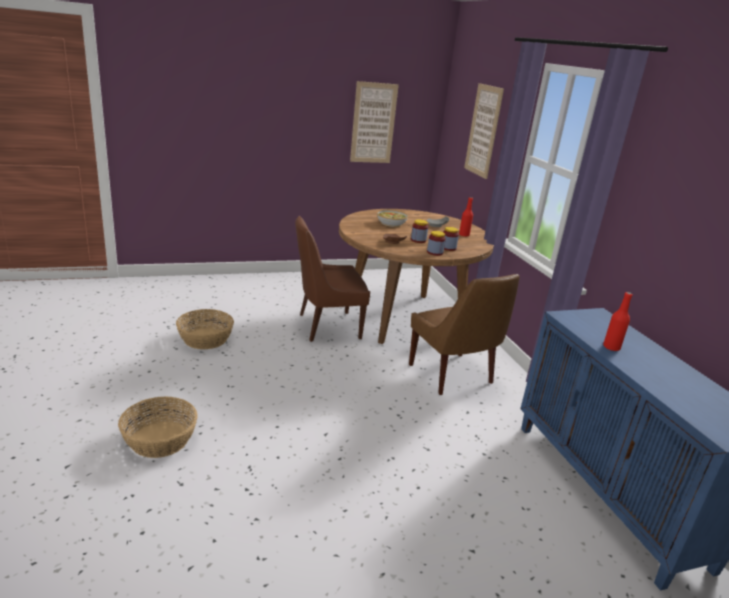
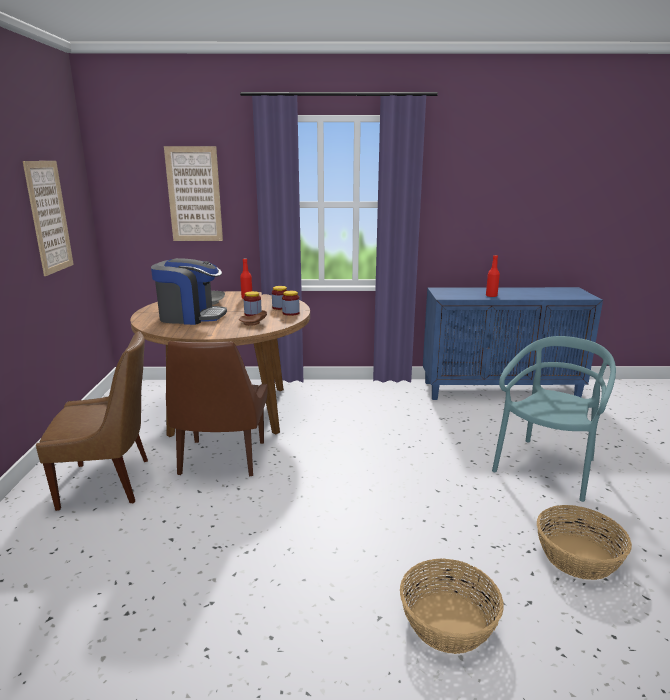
camera: 70 degrees left, 5 degrees down
basket [176,309,234,349] -> basket moved to [537,505,632,580]
bowl [377,210,408,227] -> coffee machine [151,258,227,325]
brown chair [409,274,519,395] -> brown chair moved to [36,331,148,511]
none -> turquoise chair [492,336,616,502]

